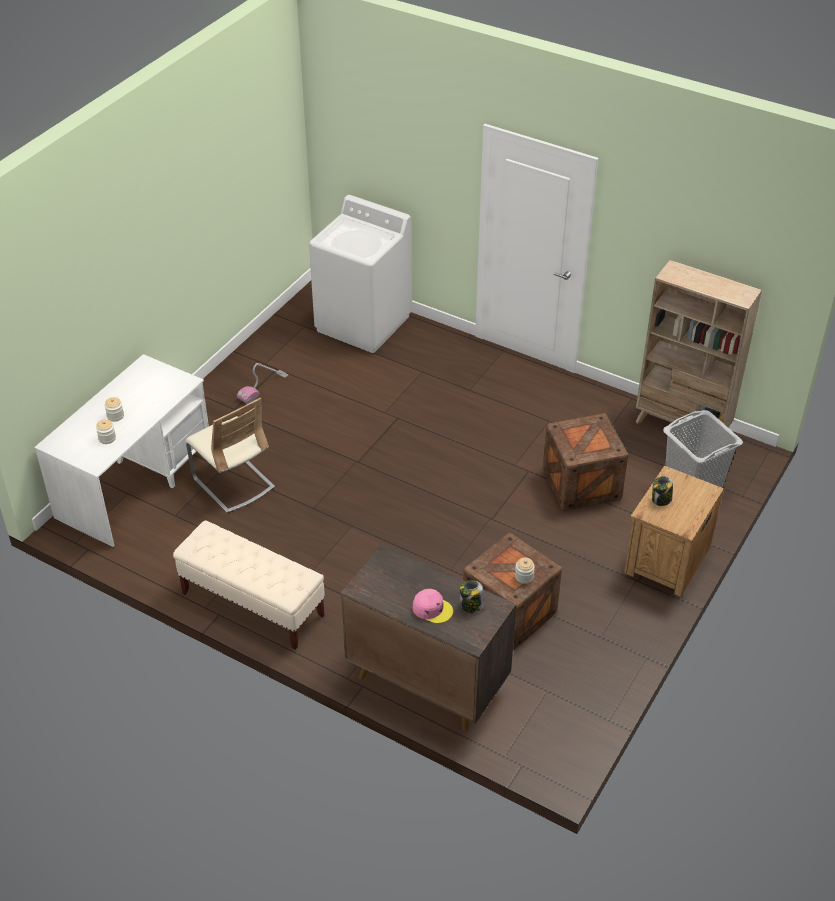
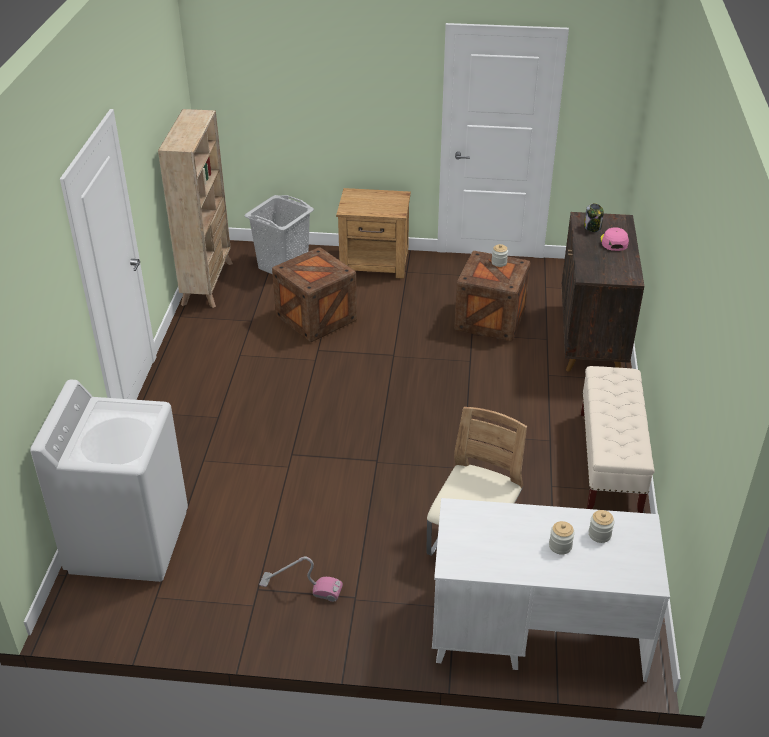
camera: 115 degrees left, 5 degrees down
jar [652,476,673,506] -> none

